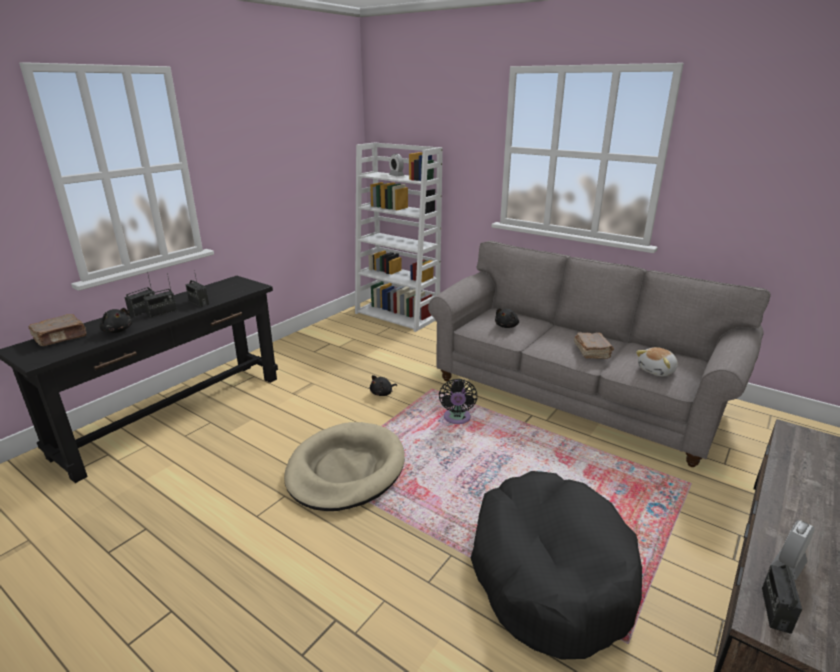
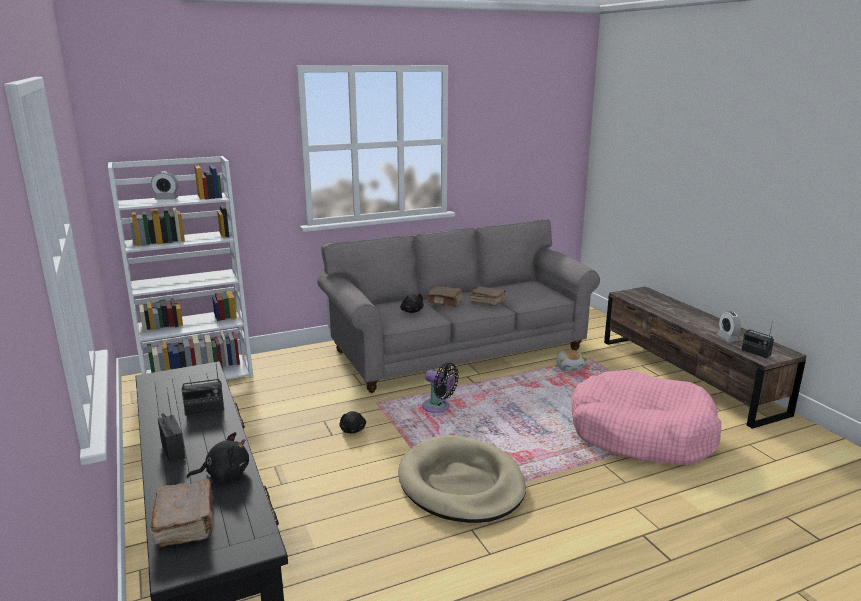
camera: 60 degrees left, 5 degrees down
radio [143,273,177,317] -> none
black dog bed [471,471,642,659] -> pink dog bed [571,370,721,465]
plush toy [636,347,678,376] -> plush toy moved to [556,350,588,371]
none -> brown book [427,286,463,307]

